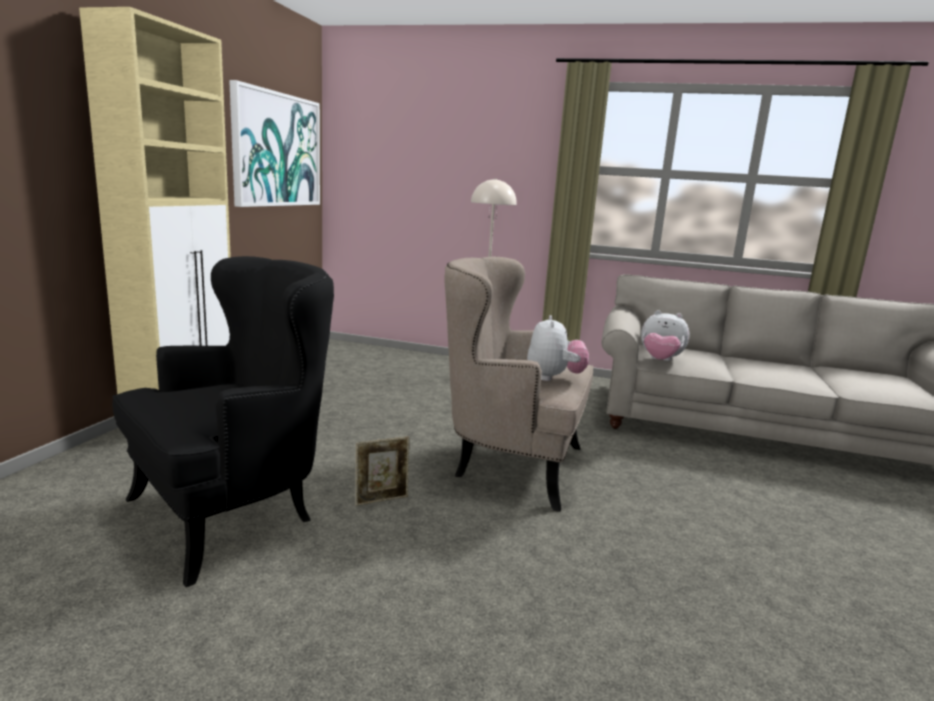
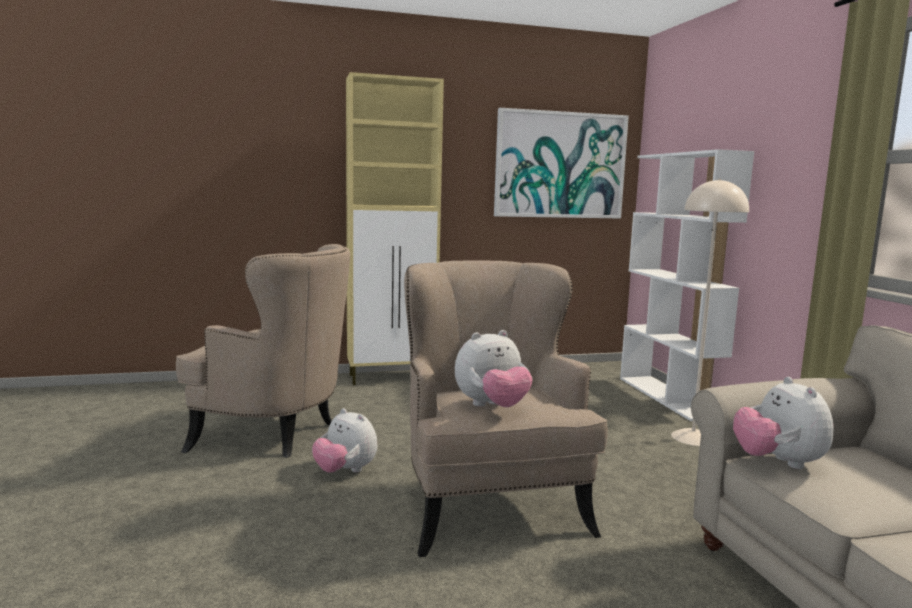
camera: 60 degrees right, 5 degrees down
black armchair [112,256,334,587] -> beige armchair [176,244,350,458]
picture frame [355,437,409,506] -> plush toy [312,408,377,473]
none -> white bookcase [620,149,754,421]

